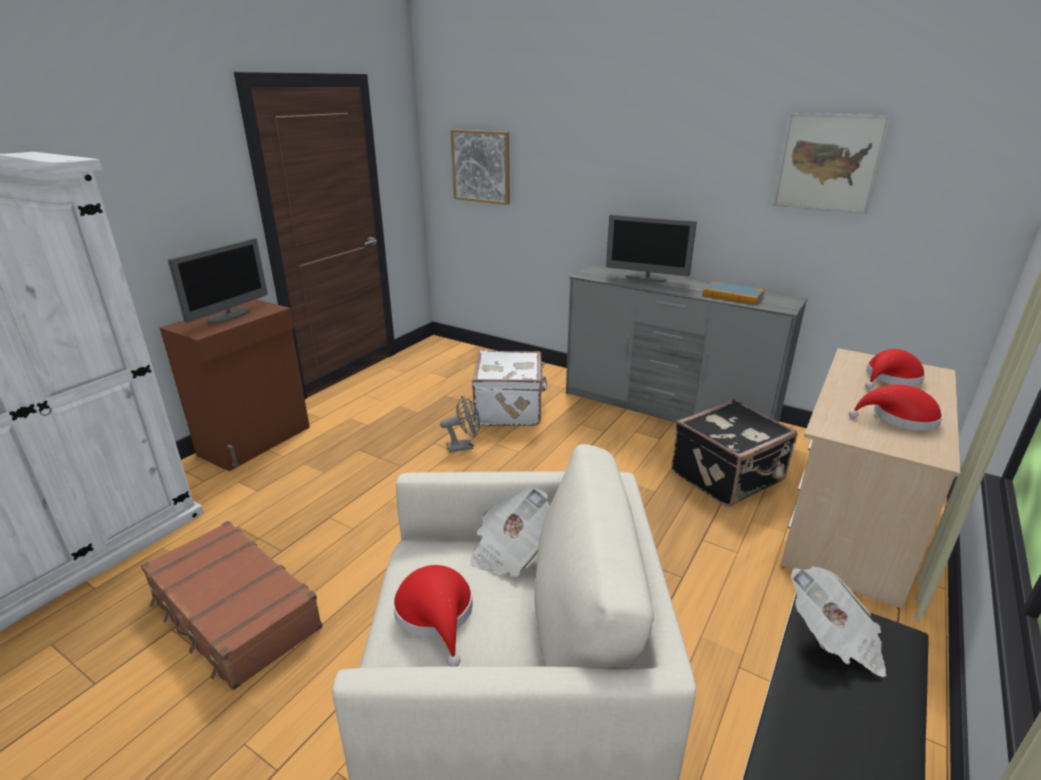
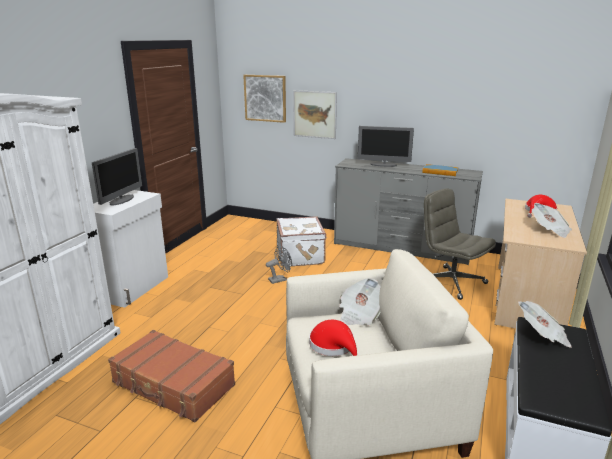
camera: 10 degrees left, 5 degrees down
brown cabinet [160,299,310,471] -> white cabinet [93,190,168,308]
black suitcase [672,399,797,507] -> grey office chair [424,188,496,300]
picture [772,113,892,214] -> picture moved to [293,90,337,139]
red hat [849,384,943,431] -> newspaper [532,203,572,238]

